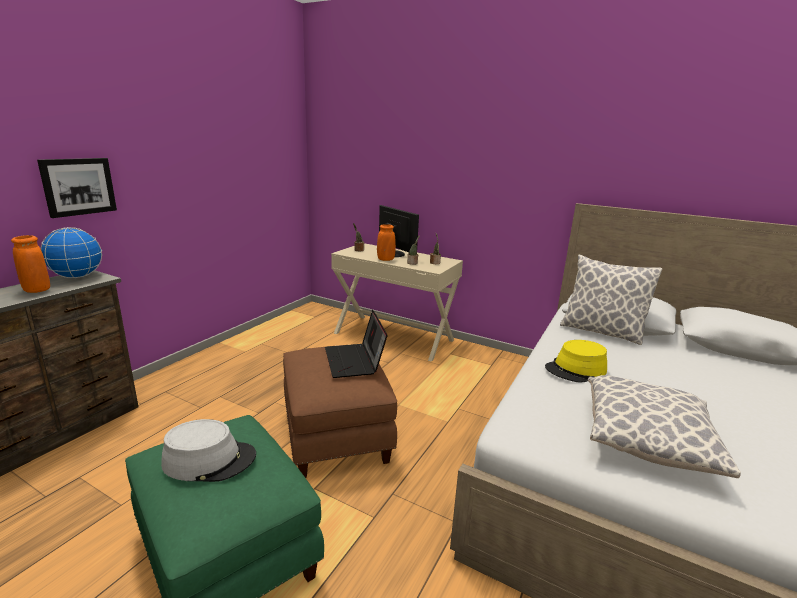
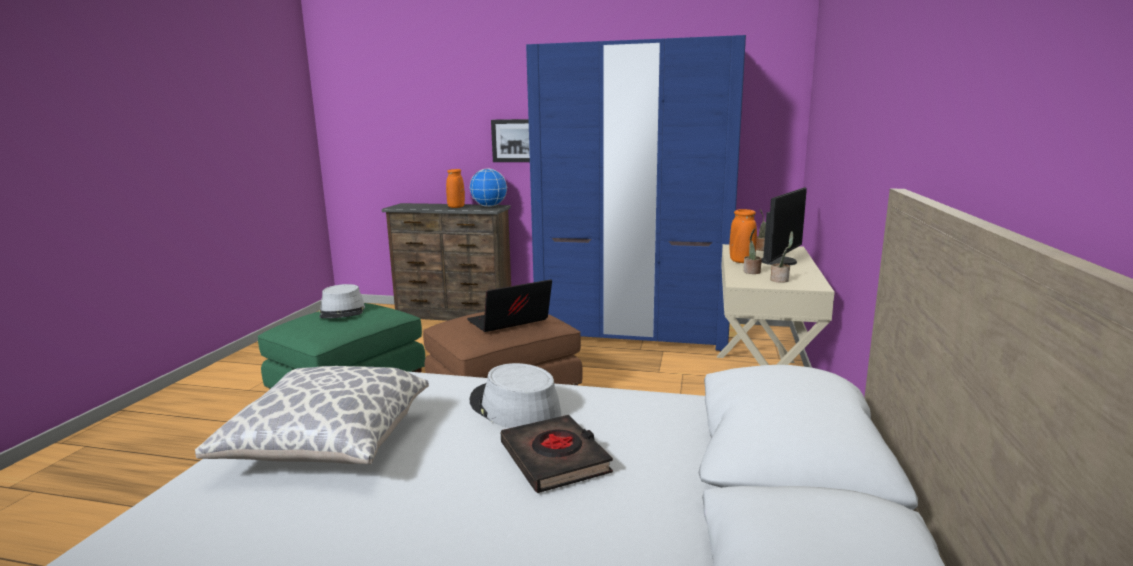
camera: 75 degrees right, 5 degrees down
yellow hat [545,340,607,383] -> grey hat [470,363,561,428]
pillow [560,255,662,345] -> none
none -> black book [501,415,613,493]
none -> blue wardrobe [526,35,746,351]

